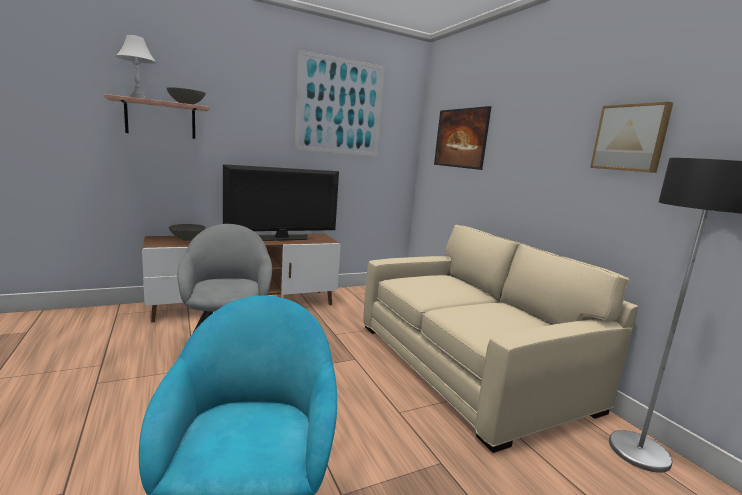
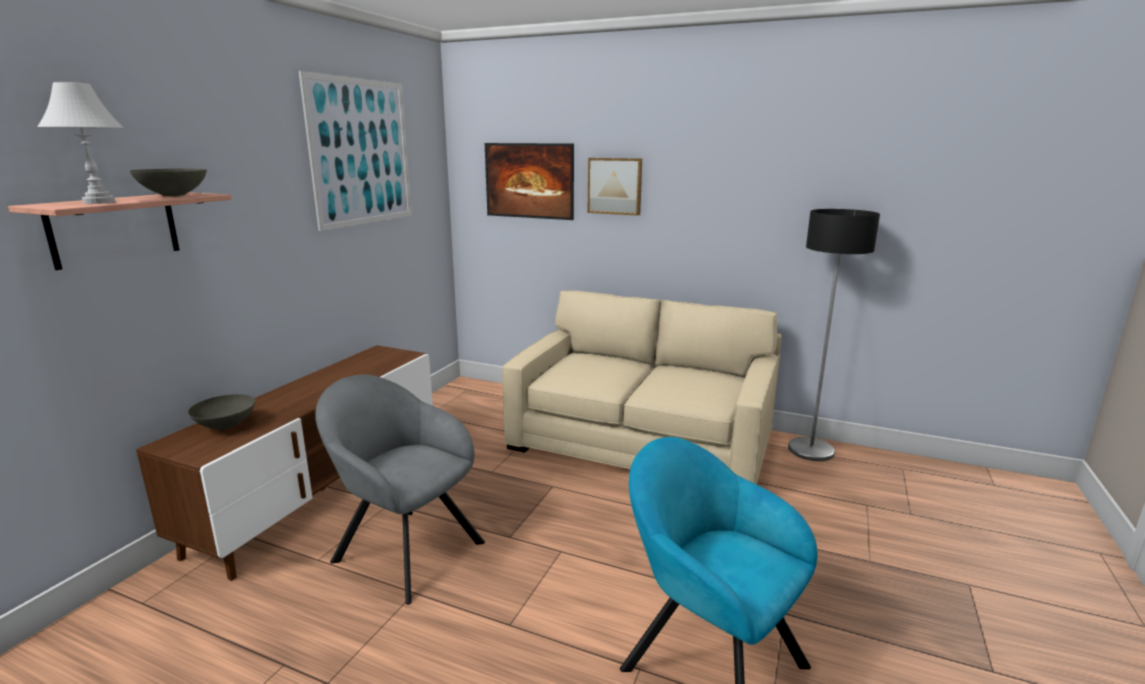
camera: 40 degrees left, 5 degrees up
television [223,164,339,241] -> none
picture [590,102,673,173] -> picture moved to [588,158,642,216]

